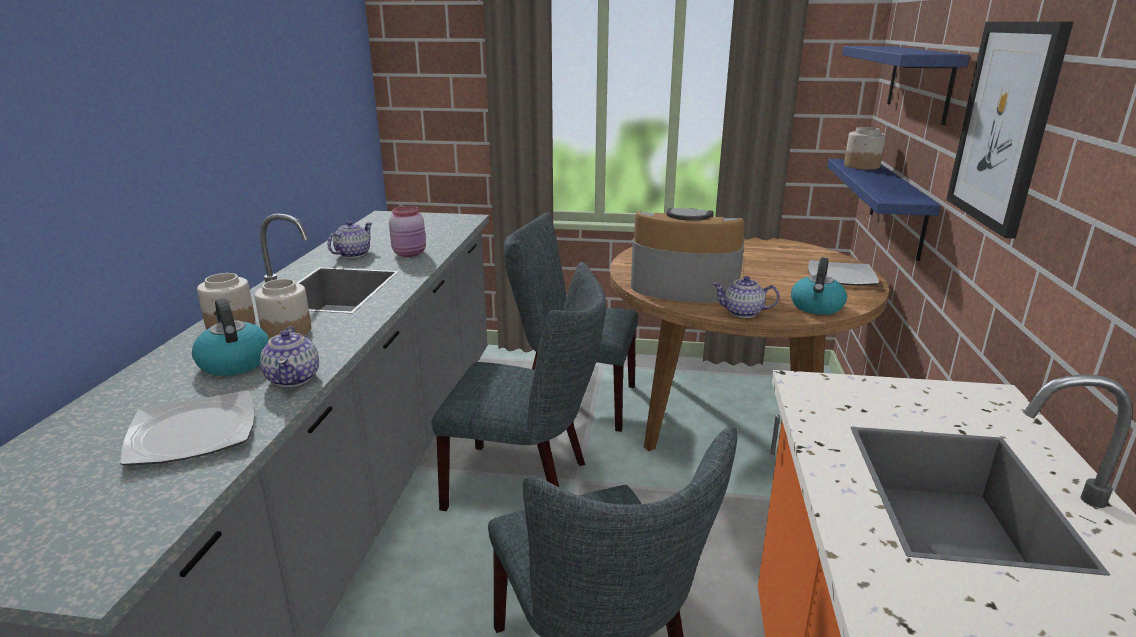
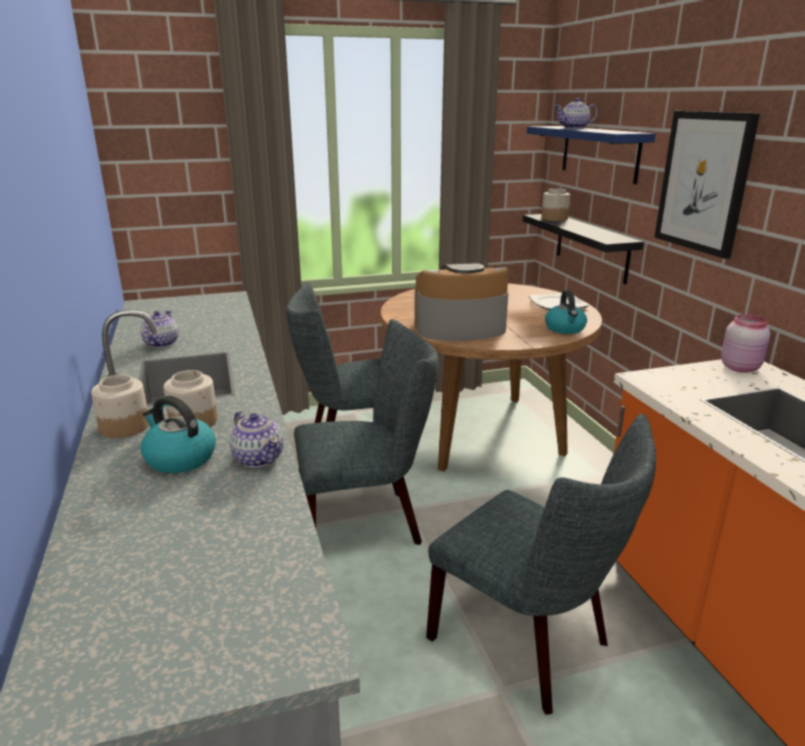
camera: 25 degrees left, 0 degrees up
plate [121,390,255,466] -> none
pink jar [389,206,426,257] -> pink jar moved to [721,314,770,373]
teapot [712,276,779,318] -> teapot moved to [555,98,598,129]
blue shelf [827,159,941,261] -> black shelf [523,214,644,284]

